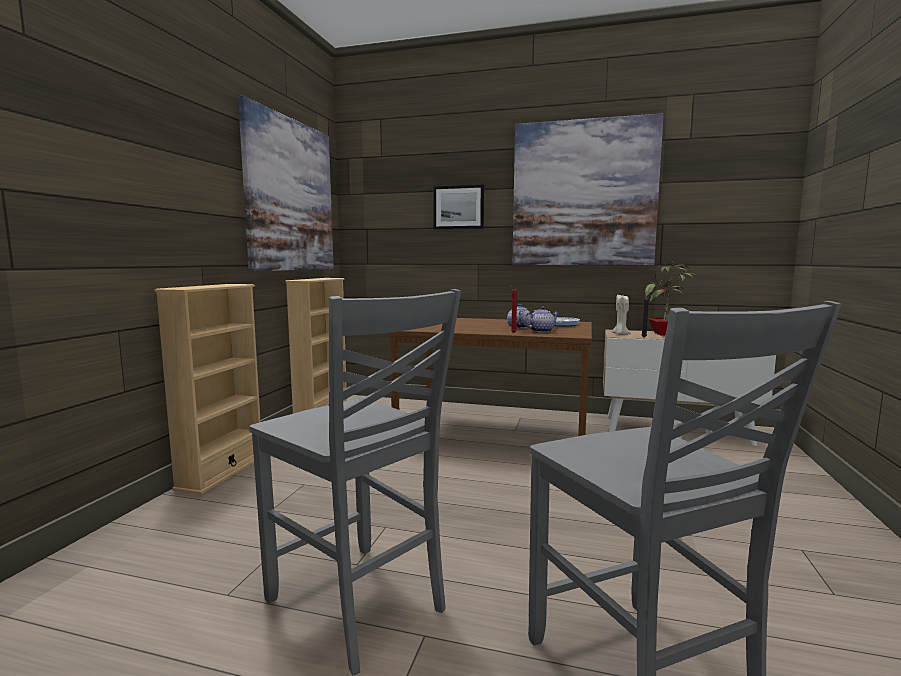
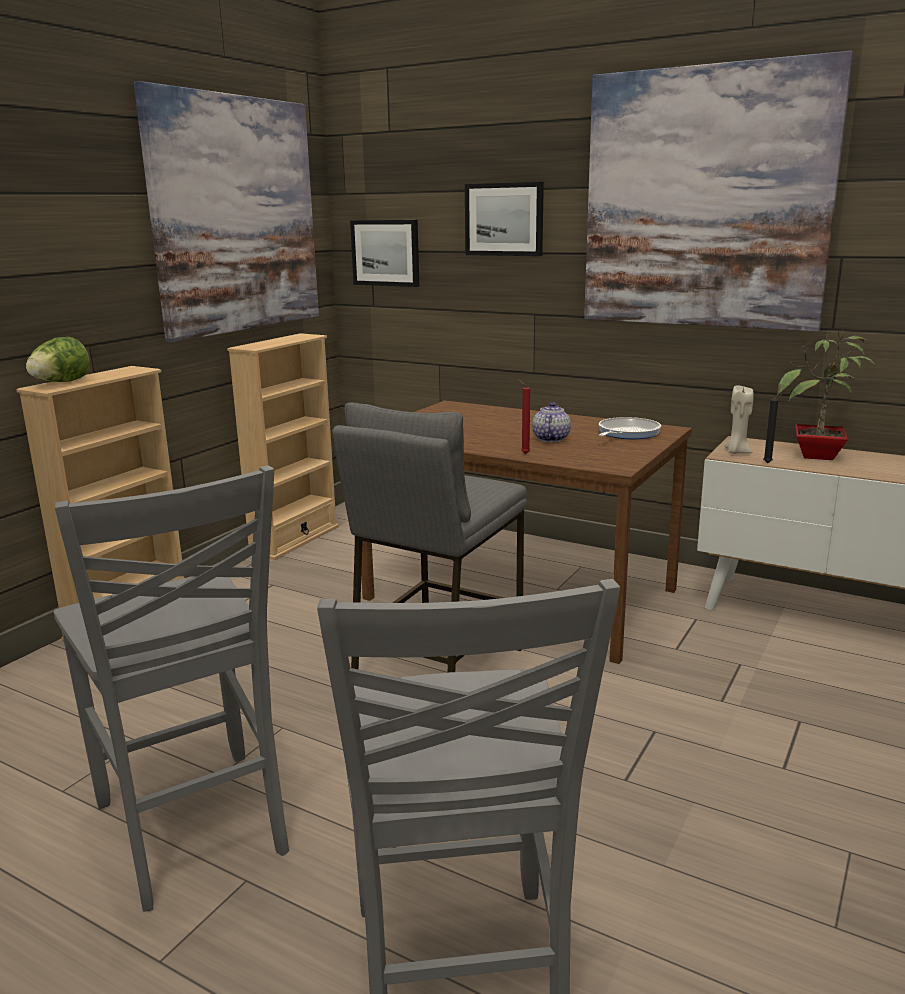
camera: 15 degrees right, 10 degrees up
teapot [524,306,559,333] -> none
none -> lettuce [26,337,90,382]
none -> grey stool [332,402,527,673]
none -> picture [350,220,419,287]

